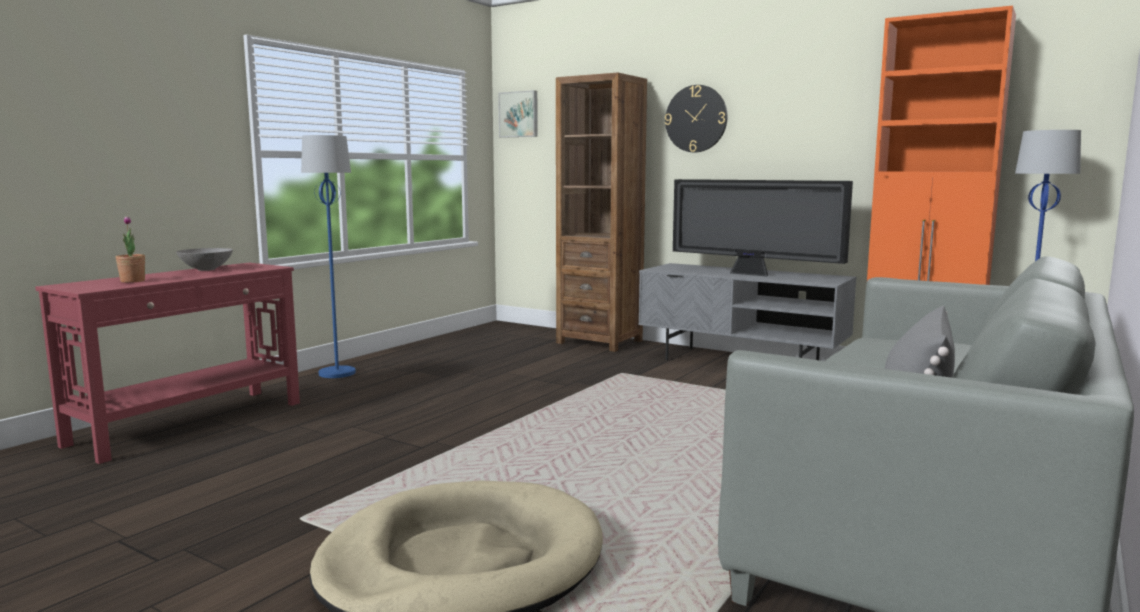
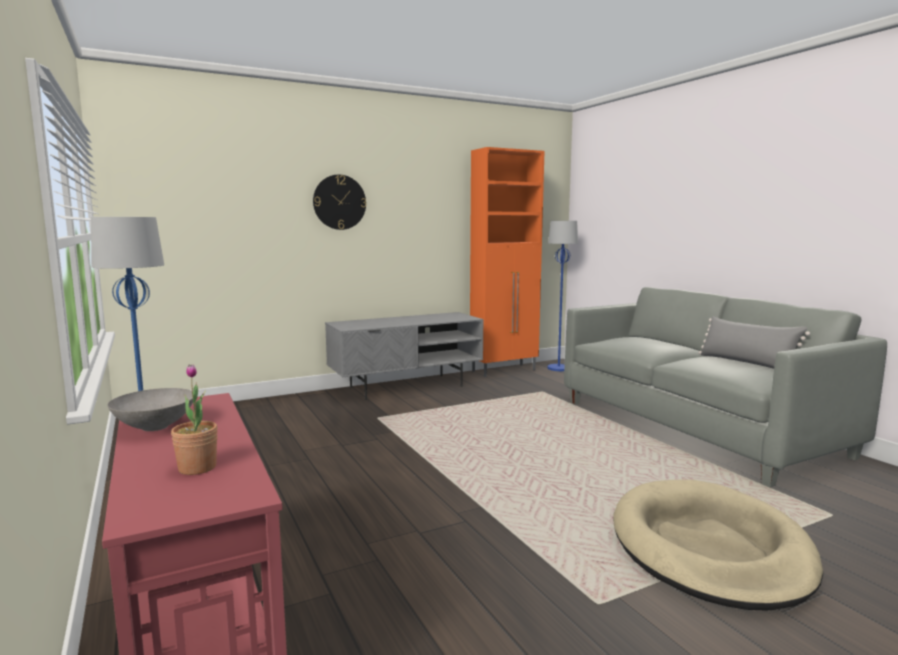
camera: 60 degrees left, 0 degrees up
picture [498,90,538,138] -> none
brown bookcase [556,73,647,352] -> none
television [673,179,853,277] -> none

